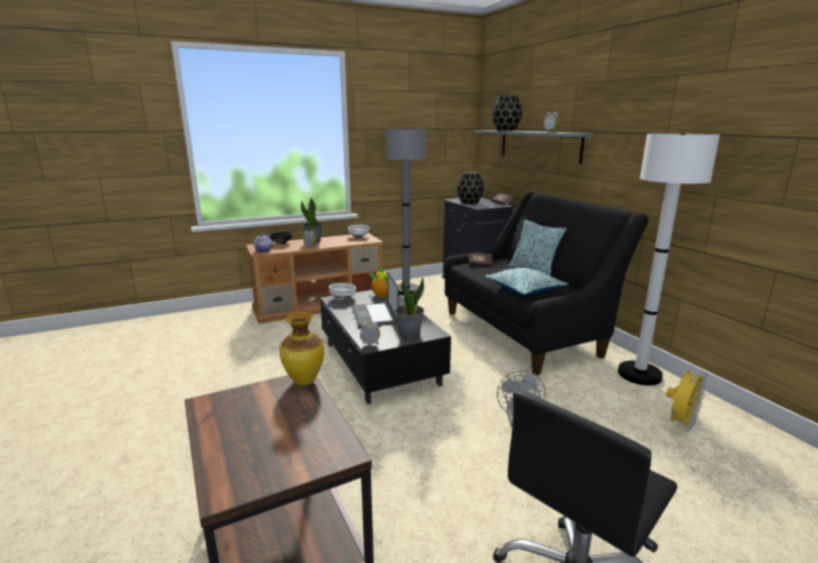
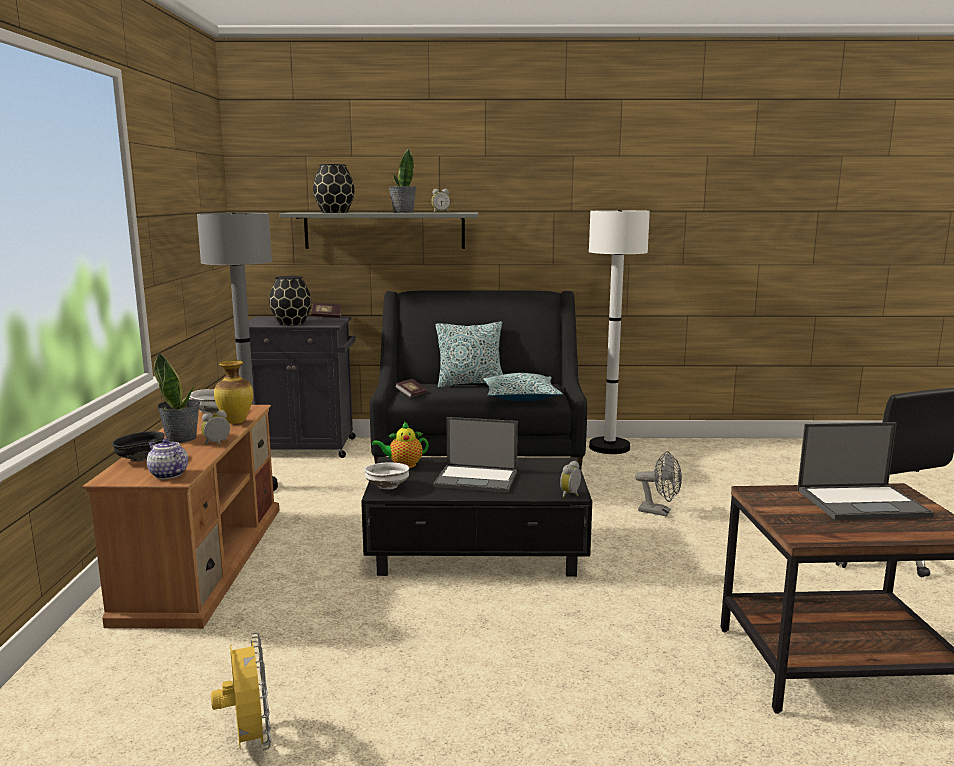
camera: 65 degrees left, 5 degrees down
vase [279,312,324,386] -> vase moved to [214,360,253,424]
potted plant [396,277,424,338] -> potted plant moved to [389,148,416,213]
yellow fan [666,370,708,432] -> yellow fan moved to [211,633,271,751]
none -> laptop [797,422,934,520]

